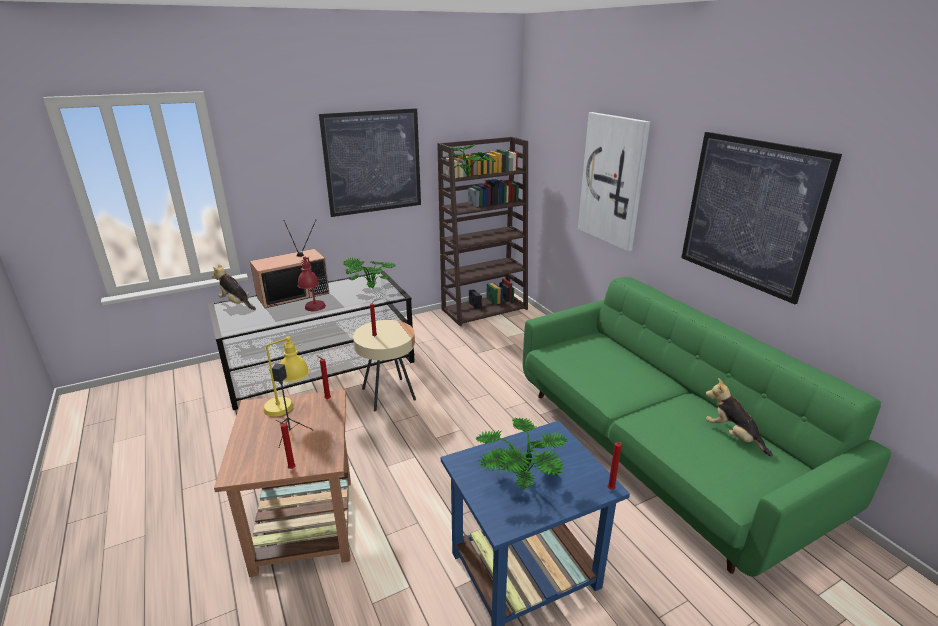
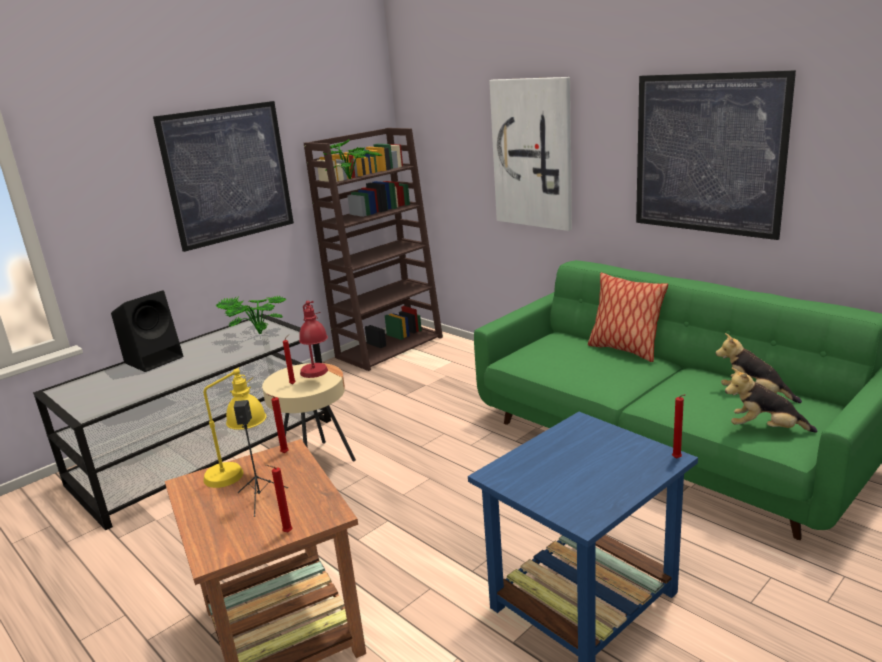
camera: 15 degrees left, 5 degrees down
plush toy [212,264,256,310] -> plush toy moved to [725,367,817,433]
television [250,219,329,308] -> black speaker [111,290,183,372]
red table lamp [297,256,326,311] -> red table lamp moved to [299,301,328,378]
potted plant [476,418,568,490] -> none
none -> pillow [588,273,668,362]

